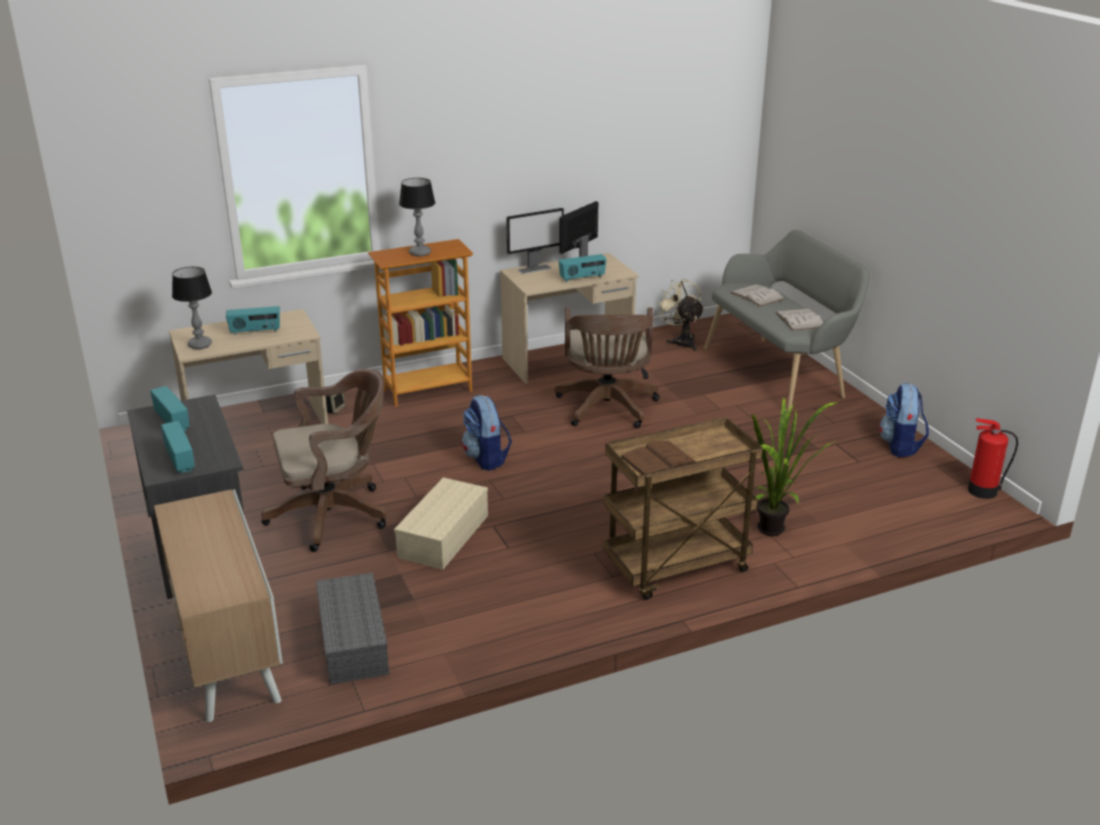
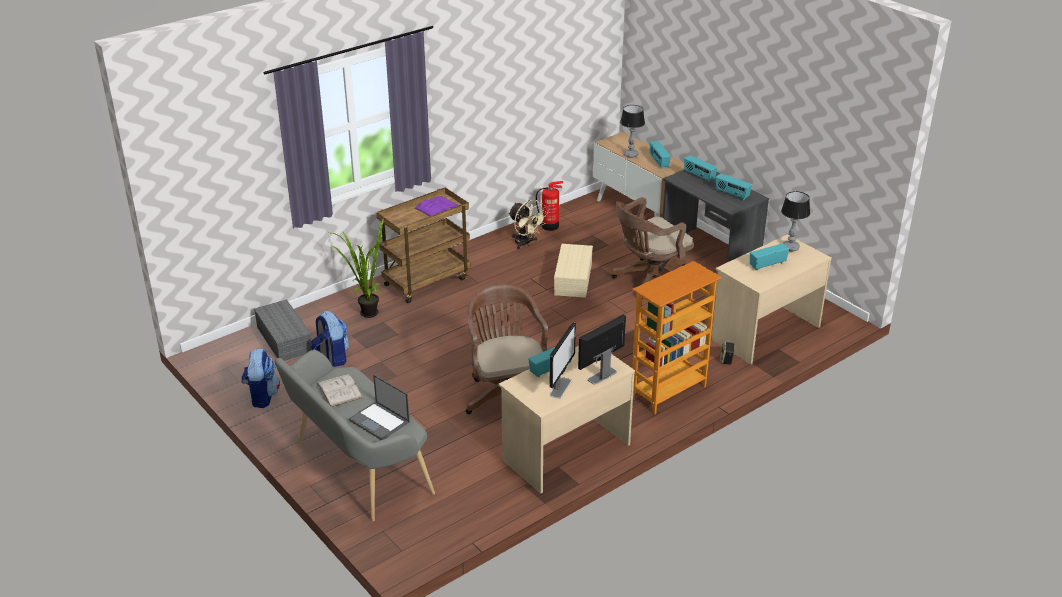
camera: 165 degrees right, 5 degrees up
grey storage box [316,572,389,684] -> grey storage box moved to [254,299,312,361]
table lamp [399,178,435,256] -> table lamp moved to [620,105,645,158]
backpack [462,395,512,471] -> backpack moved to [311,311,349,367]
brown book [621,441,696,475] -> purple book [415,196,459,217]
beige fan [656,278,704,351] -> beige fan moved to [509,199,548,249]
white book [730,284,785,306] -> laptop [349,375,410,440]
fire extinguisher [968,418,1018,499] -> fire extinguisher moved to [536,181,563,231]
none -> radio [650,141,671,169]

